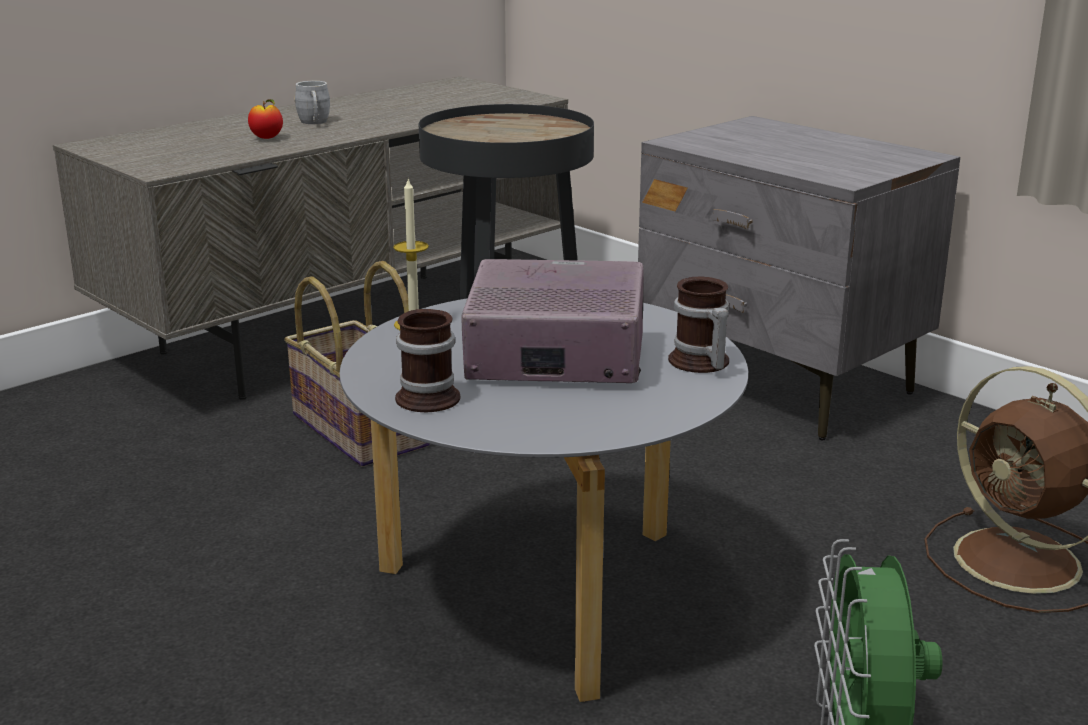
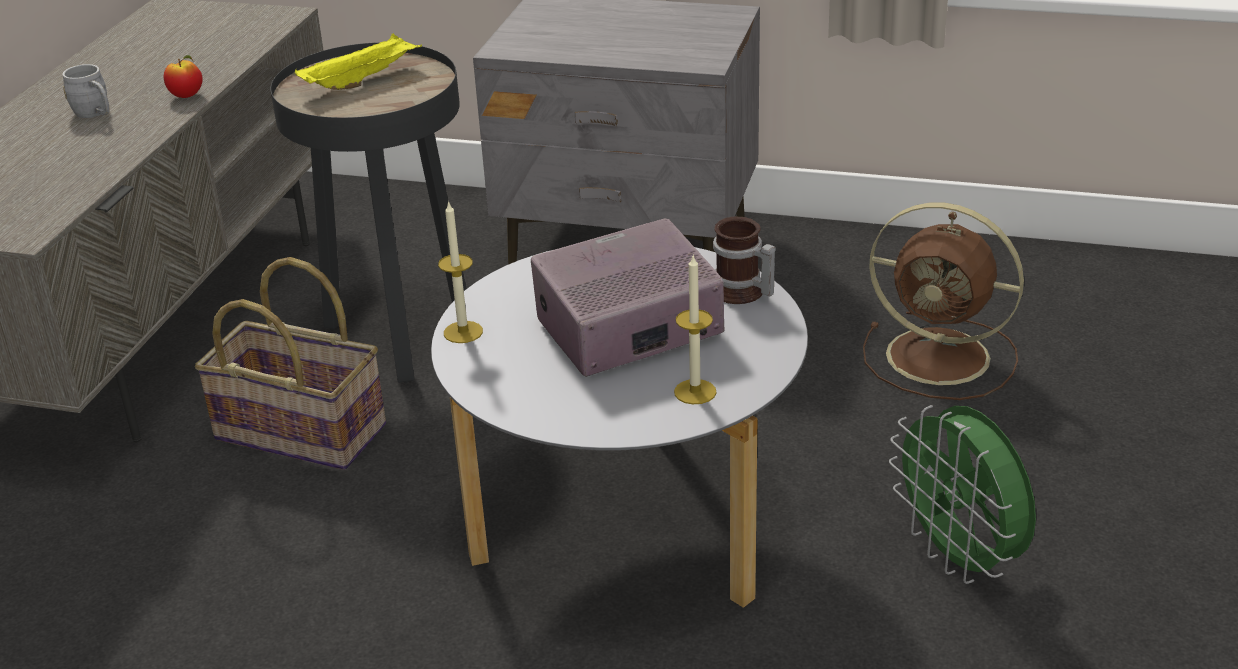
camera: 30 degrees left, 10 degrees up
apple [248,99,283,139] -> apple moved to [164,55,203,98]
mug [395,309,461,412] -> none
none -> yellow tray [295,33,422,90]
none -> candle [674,256,716,404]

